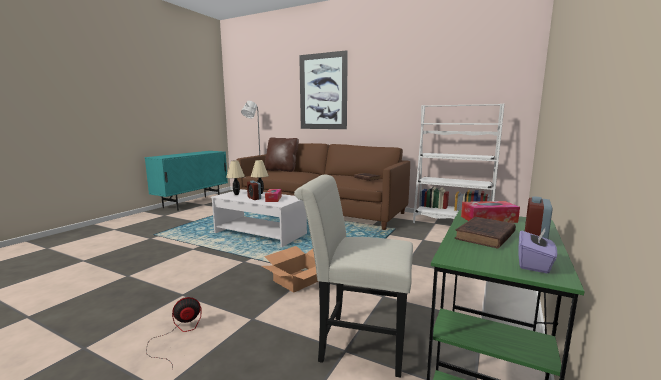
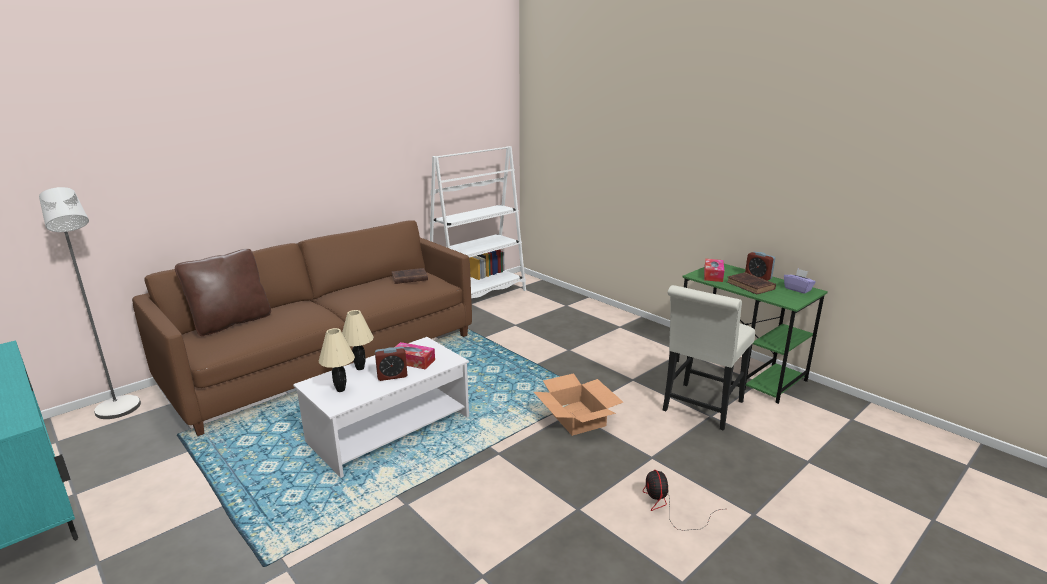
camera: 70 degrees left, 10 degrees up
picture [299,50,348,129] -> none

